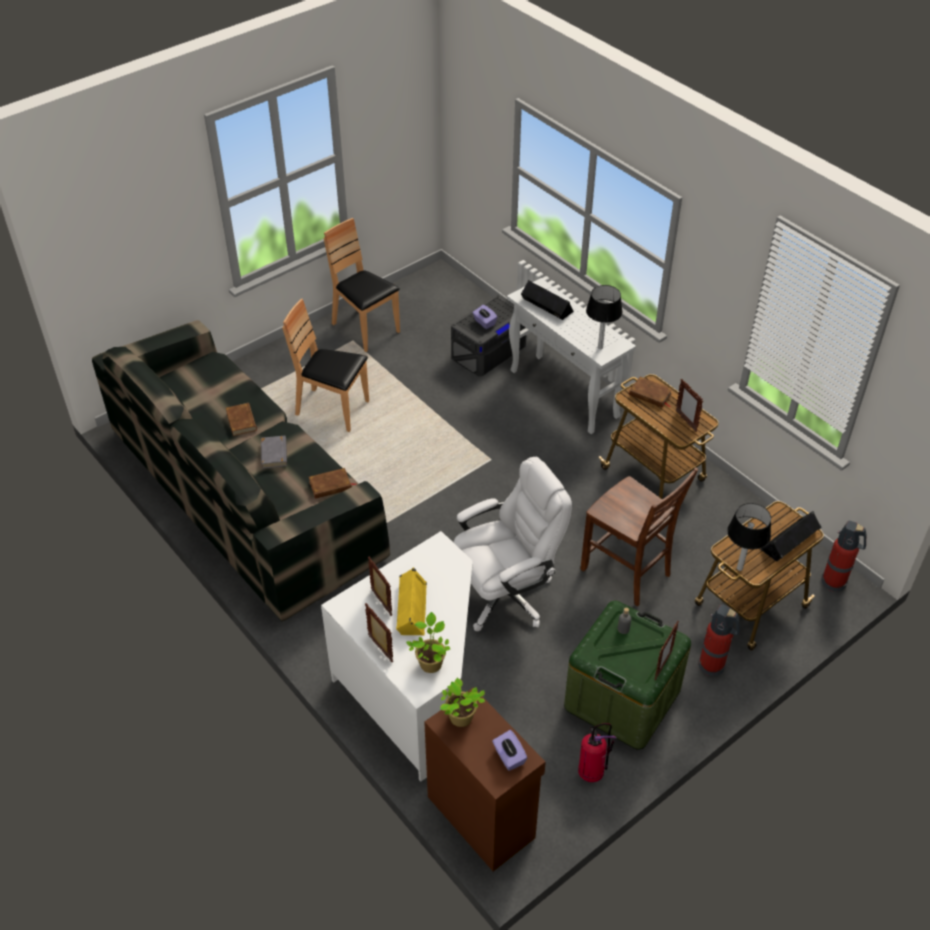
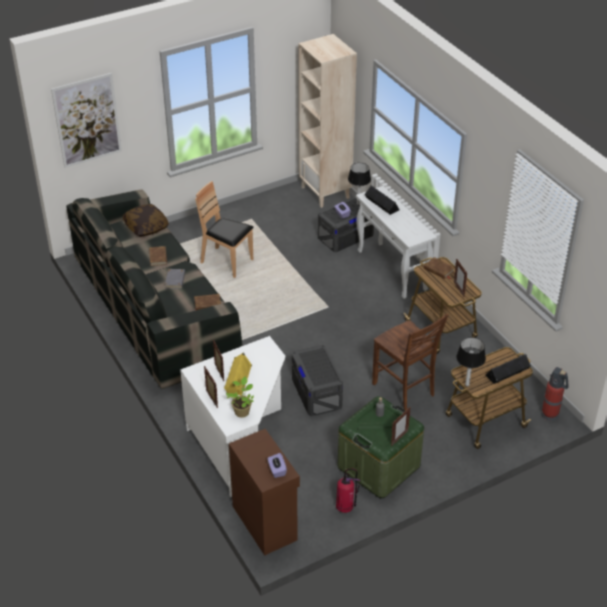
camera: 10 degrees right, 5 degrees down
brown chair [324,218,400,352] -> none
potted plant [440,678,485,727] -> none
white office chair [454,457,572,631] -> grey storage box [292,345,343,416]
table lamp [586,285,622,349] -> table lamp moved to [348,163,371,205]
fire extinguisher [698,604,740,676] -> none
none -> picture [51,73,122,168]
none -> pillow [123,204,169,236]
none -> beige bookcase [299,34,357,208]

